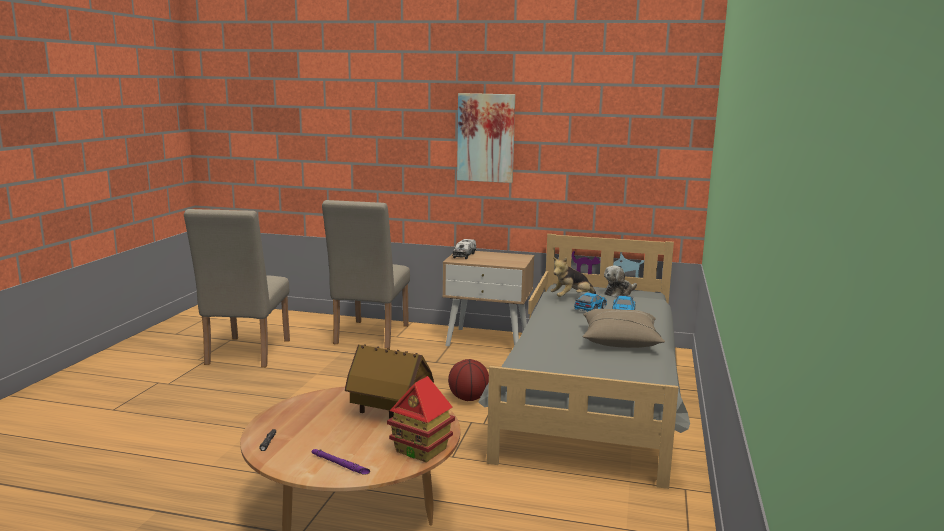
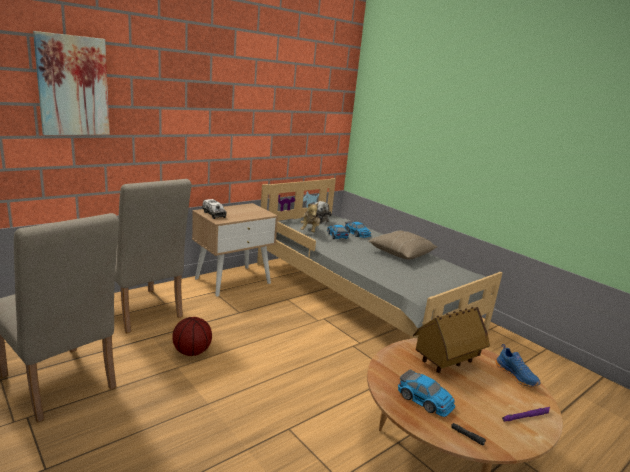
camera: 55 degrees left, 5 degrees up
toy house [387,376,455,462] -> blue shoe [495,344,540,387]
basketball [448,359,489,401] -> basketball moved to [173,317,212,356]
picture [457,93,515,183] -> picture moved to [33,31,110,135]
none -> toy car [398,370,455,417]

